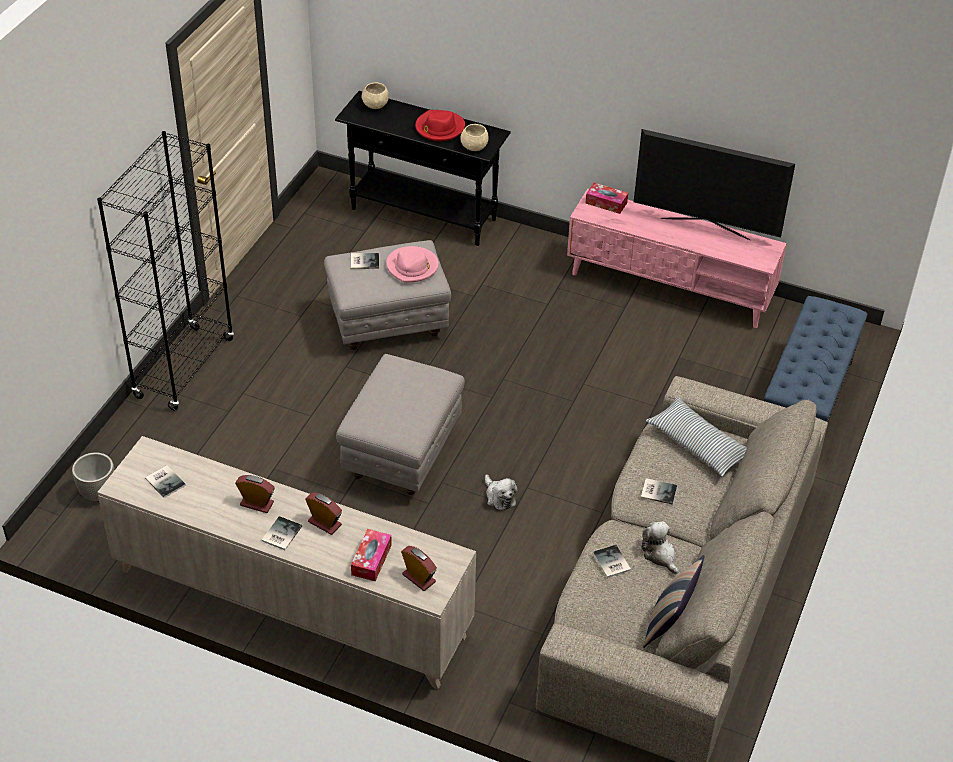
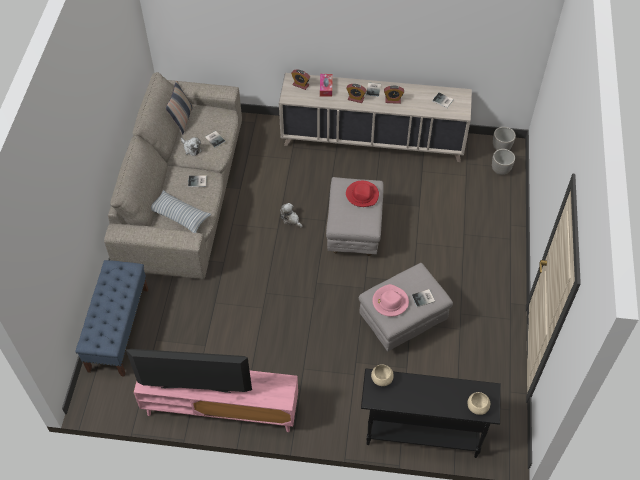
camera: 165 degrees right, 10 degrees up
black bookcase [97,131,234,411] -> none
red hat [415,110,465,141] -> red hat moved to [346,181,379,207]
tissue box [585,183,628,214] -> none
none -> planter [493,127,516,150]

